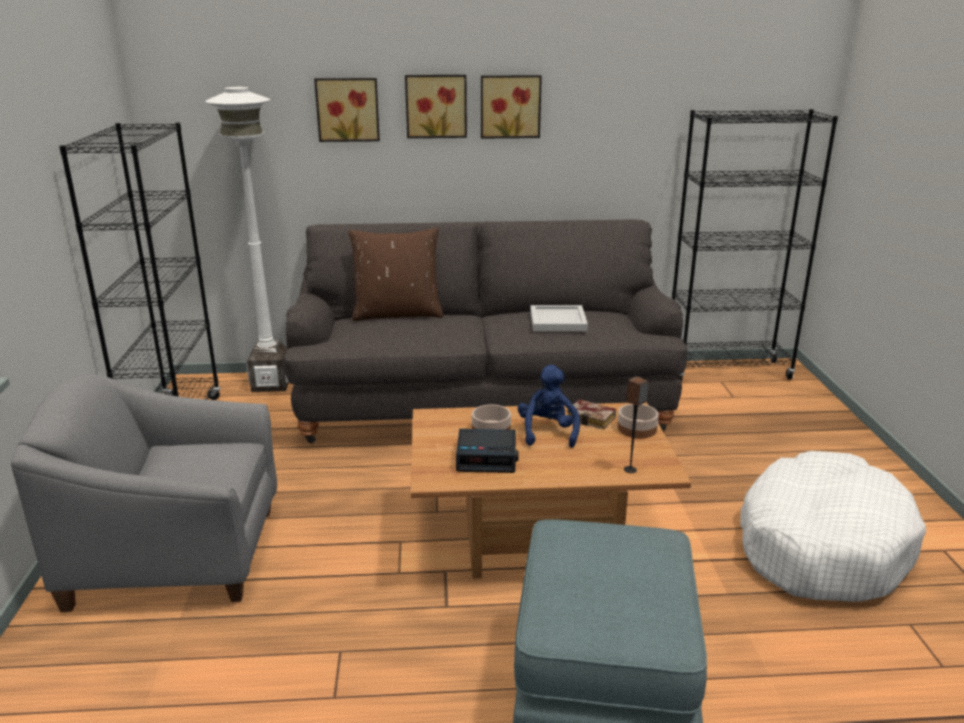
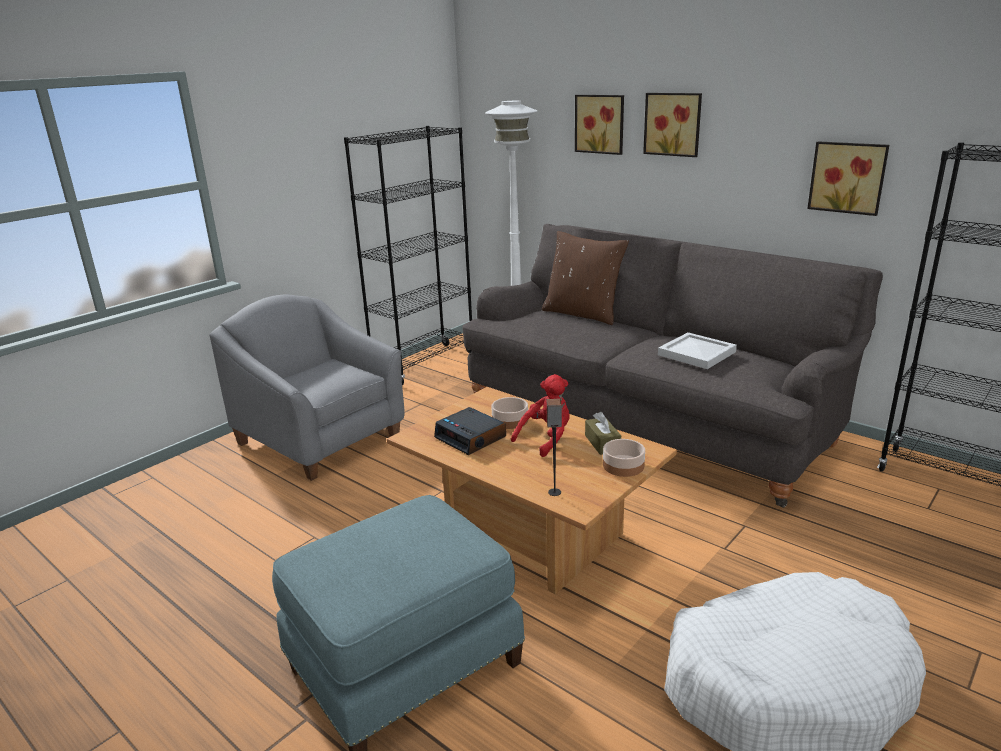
camera: 45 degrees right, 0 degrees up
picture [481,75,542,139] -> picture moved to [807,141,889,216]
blue plush toy [518,365,580,448] -> red plush toy [511,374,570,457]
book [567,399,616,429] -> brown tissue box [585,412,621,455]

